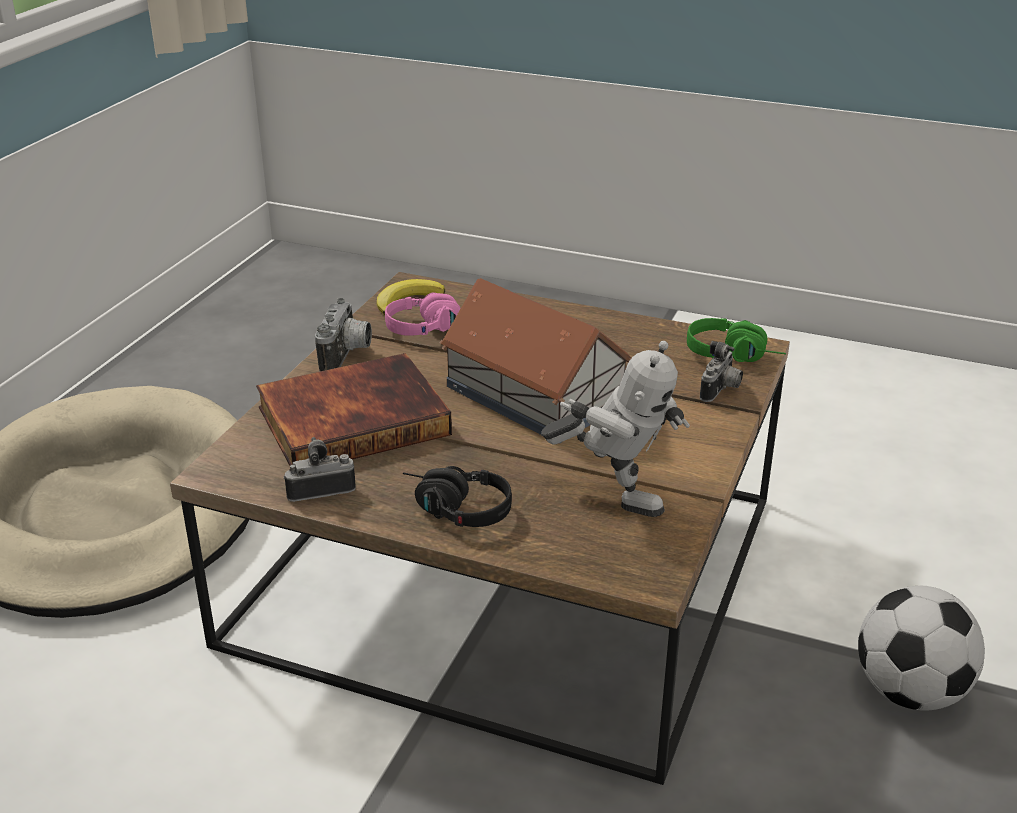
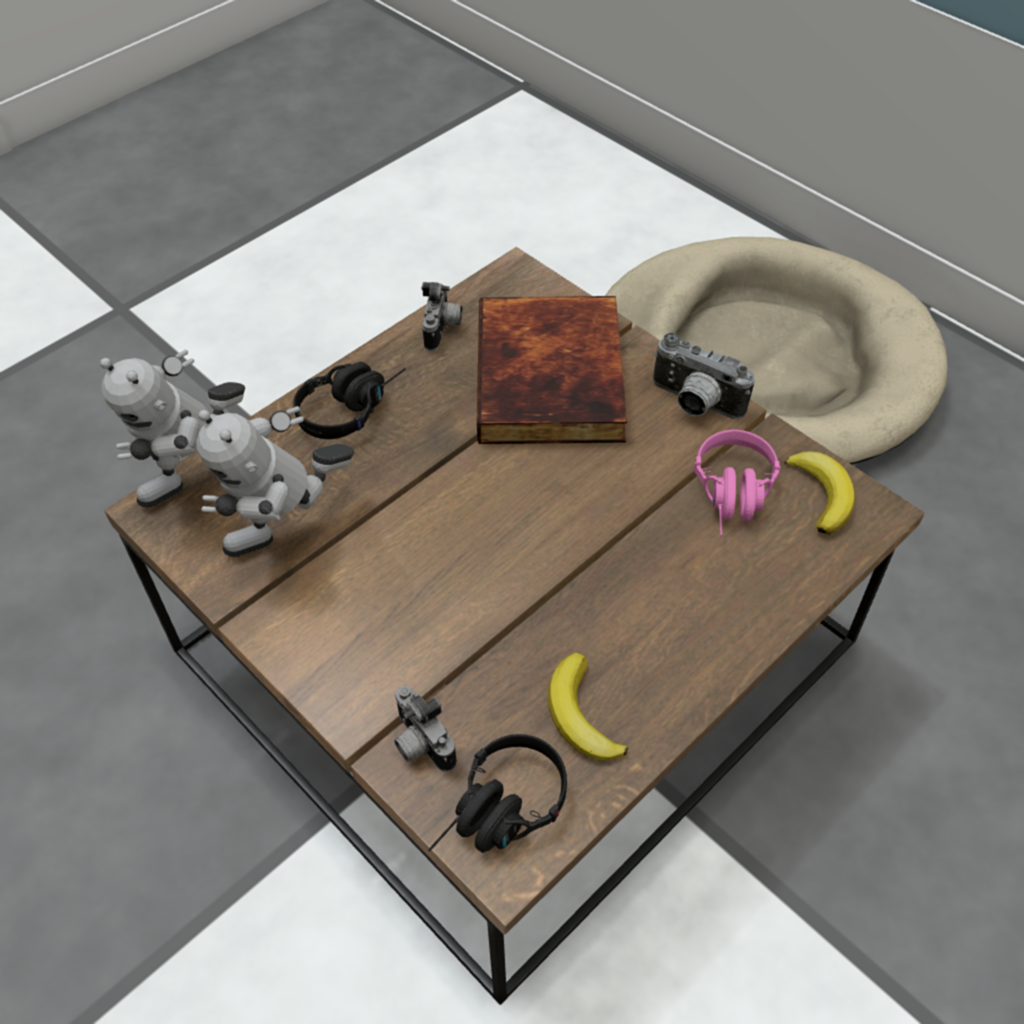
camera: 115 degrees right, 20 degrees up
toy house [440,278,631,443] -> none
green headphones [687,318,786,362] -> black headphones [428,734,567,853]
football [858,586,985,711] -> none
none -> toy robot [100,350,245,508]
none -> banana [548,653,629,761]

